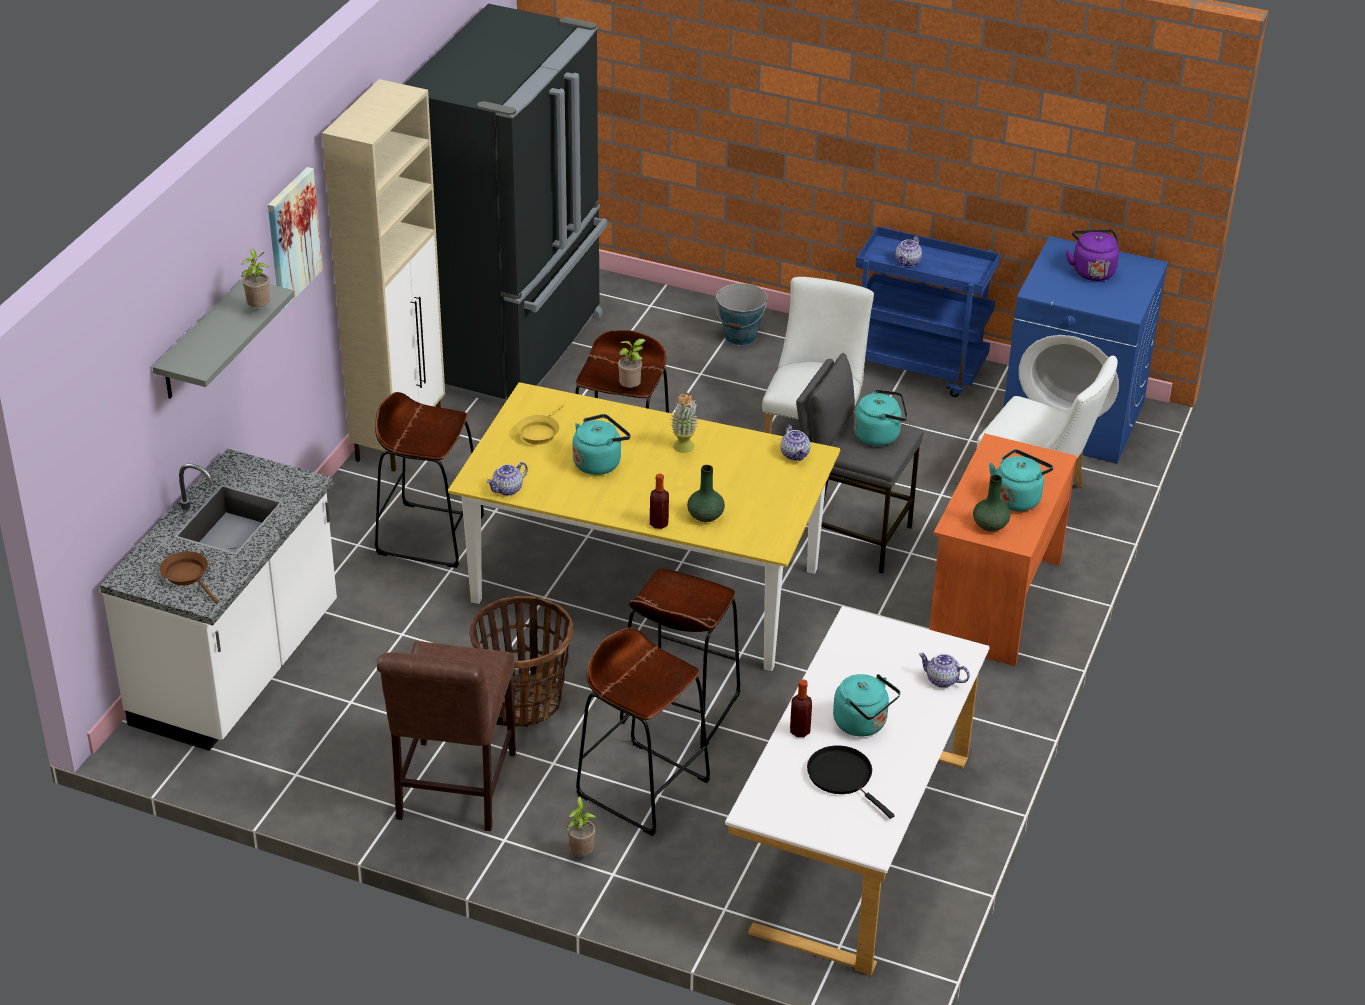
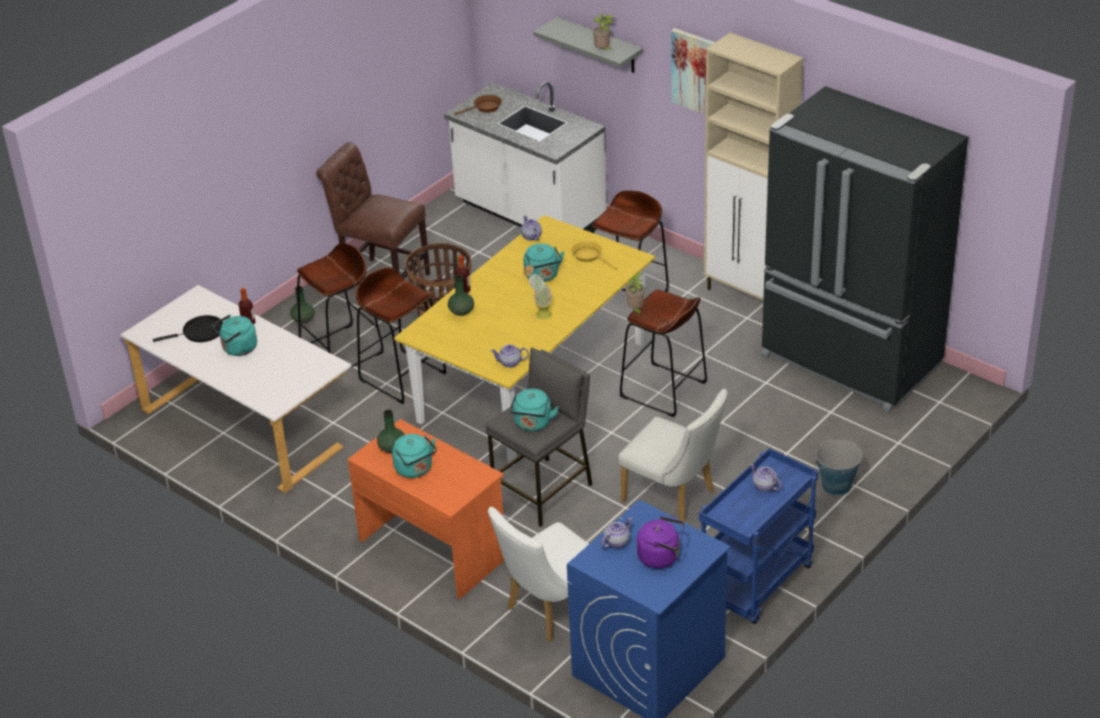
camera: 110 degrees right, 0 degrees up
potted plant [567,797,596,856] -> green vase [290,286,315,324]
teapot [919,653,970,688] -> teapot moved to [601,518,632,549]

